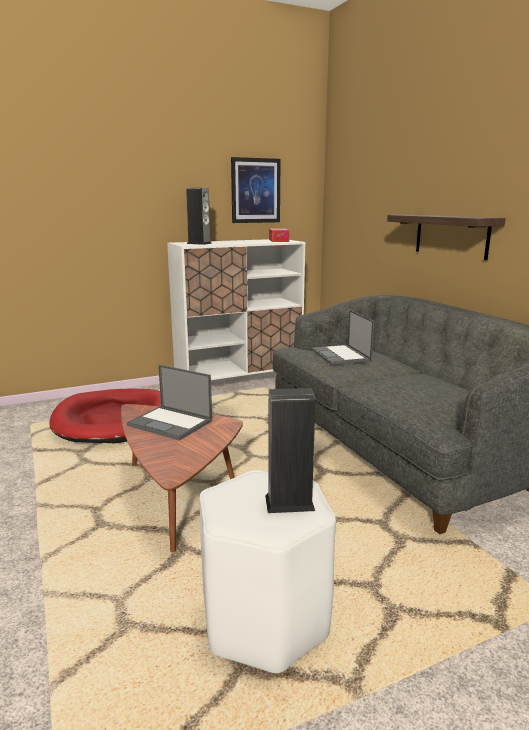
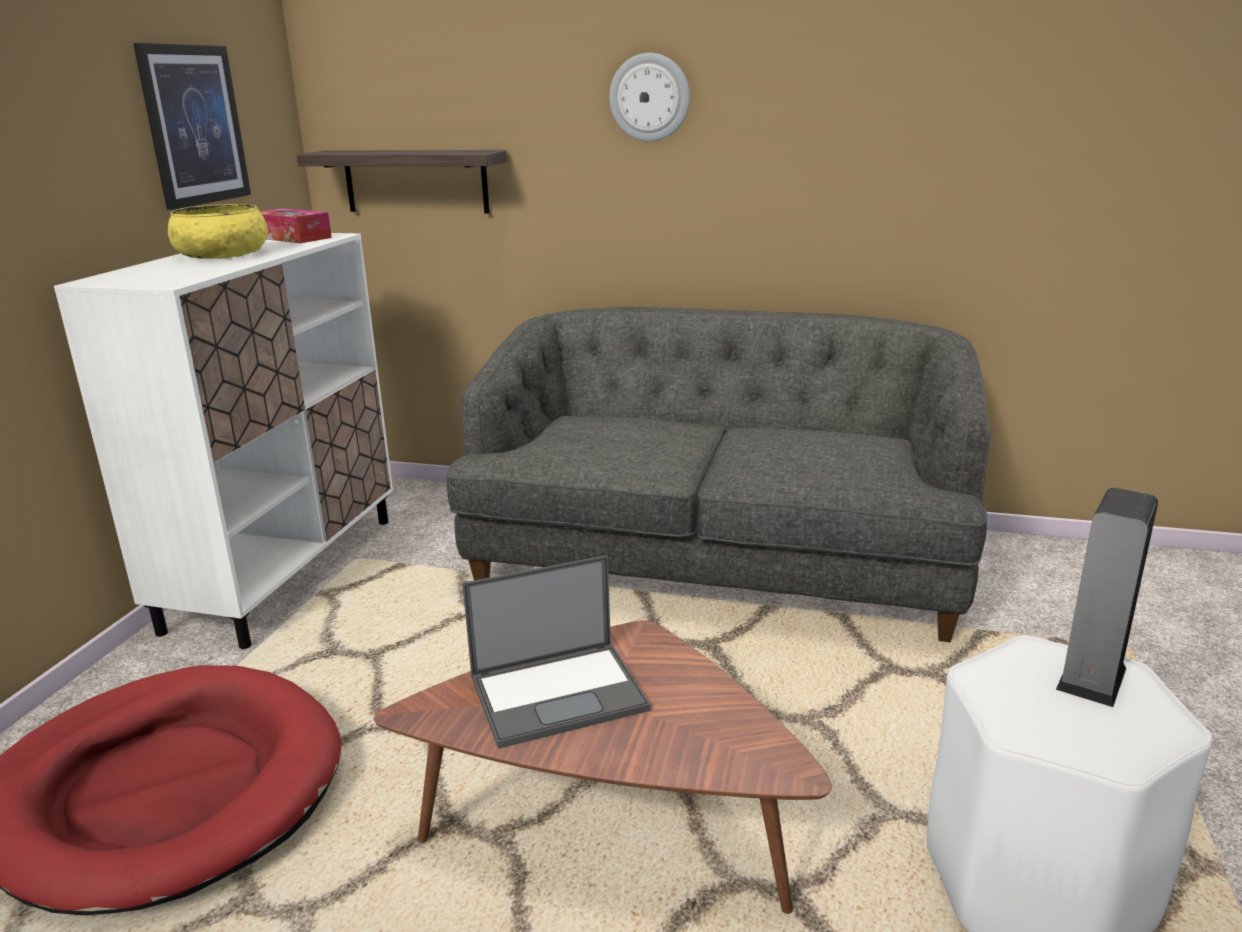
camera: 50 degrees left, 5 degrees up
speaker [186,188,212,245] -> none
laptop [311,310,374,365] -> none
shelf [387,215,506,260] -> shelf moved to [296,150,507,214]
none -> yellow bowl [168,204,268,259]
none -> wall clock [609,53,690,142]

